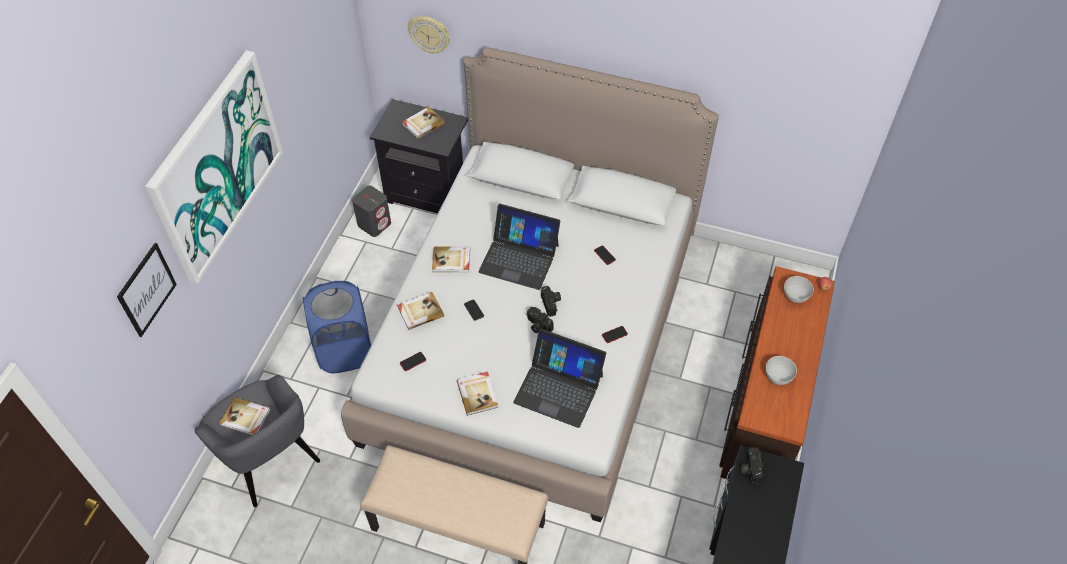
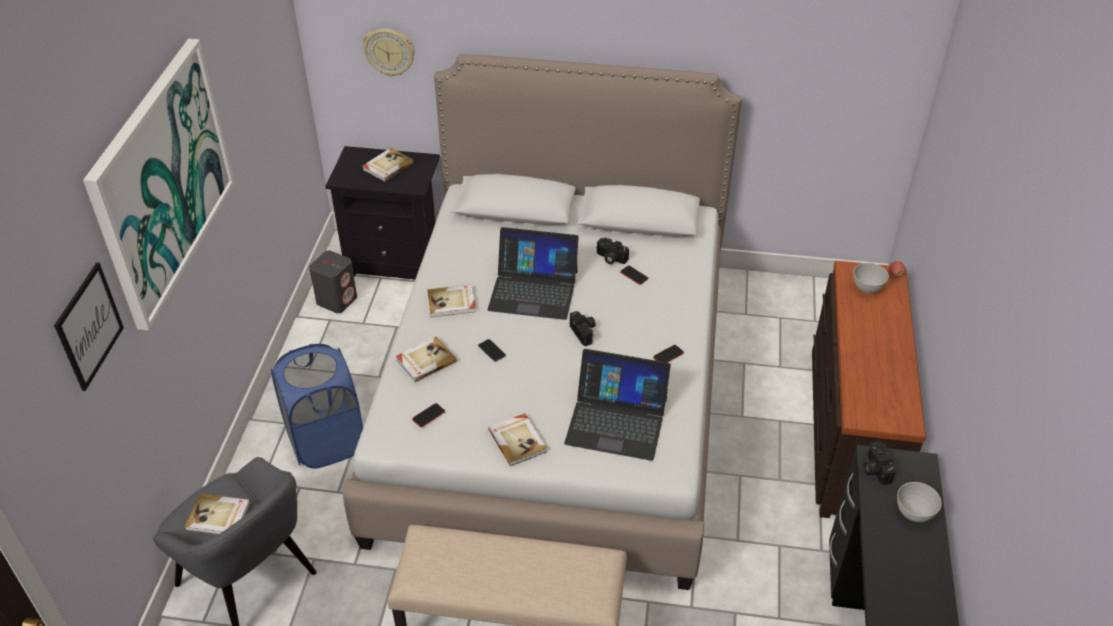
camera: 10 degrees left, 10 degrees down
camera [526,307,554,333] -> camera moved to [596,238,629,264]
grey bowl [766,356,797,385] -> grey bowl moved to [897,482,942,522]

